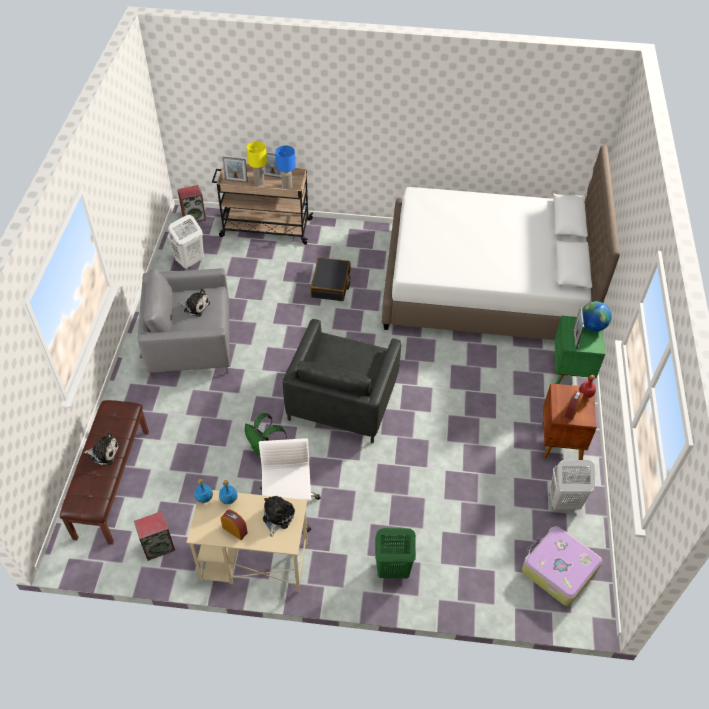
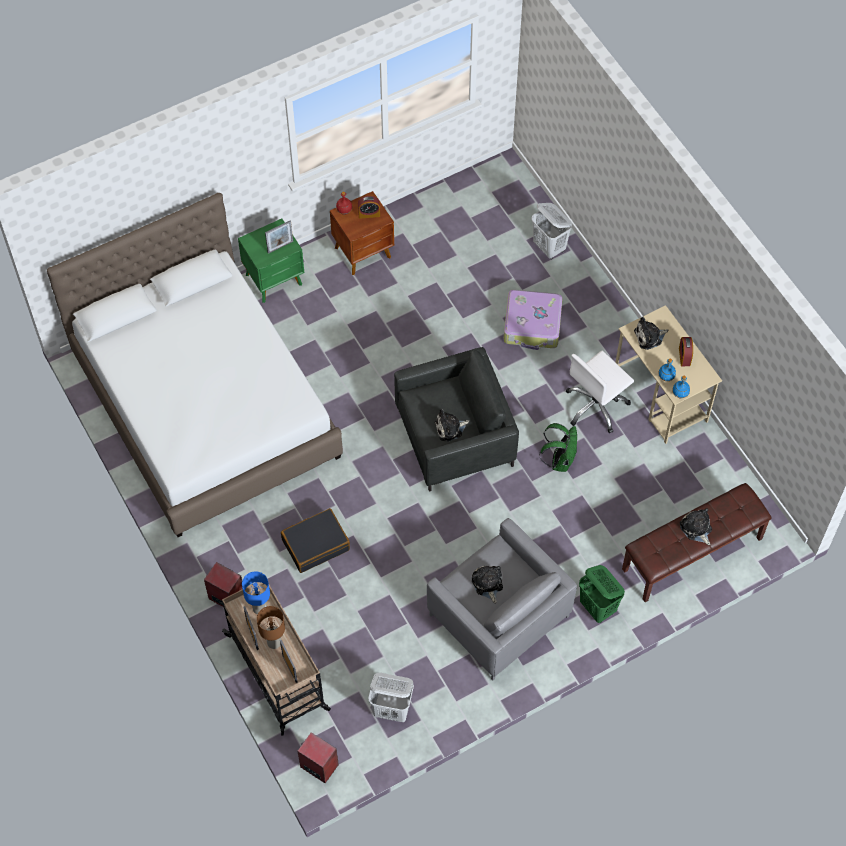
camera: 125 degrees left, 10 degrees up
speaker [134,511,175,561] -> speaker moved to [204,562,242,607]
yellow table lamp [247,141,267,186] -> brown table lamp [257,606,285,649]
green laundry basket [375,528,416,578] -> green laundry basket moved to [579,565,625,623]
suitcase [522,526,602,606] -> suitcase moved to [503,290,563,350]
white laundry basket [549,460,595,510] -> white laundry basket moved to [531,203,572,259]
globe [582,301,612,332] -> none
none -> plush toy [434,409,469,442]

